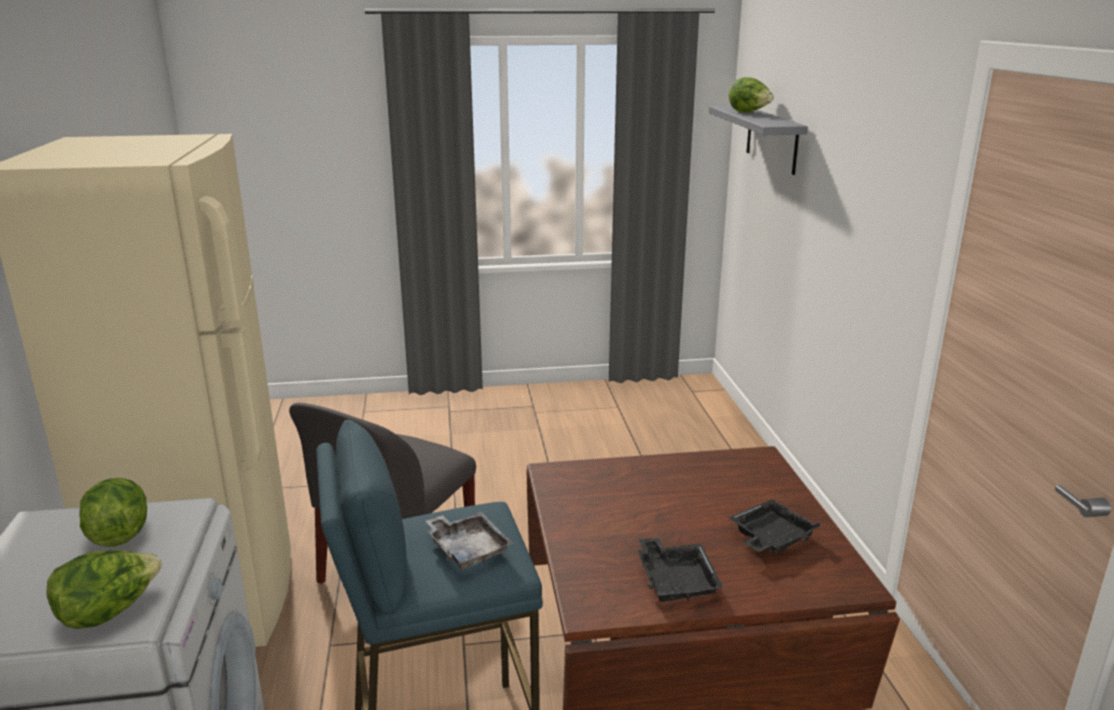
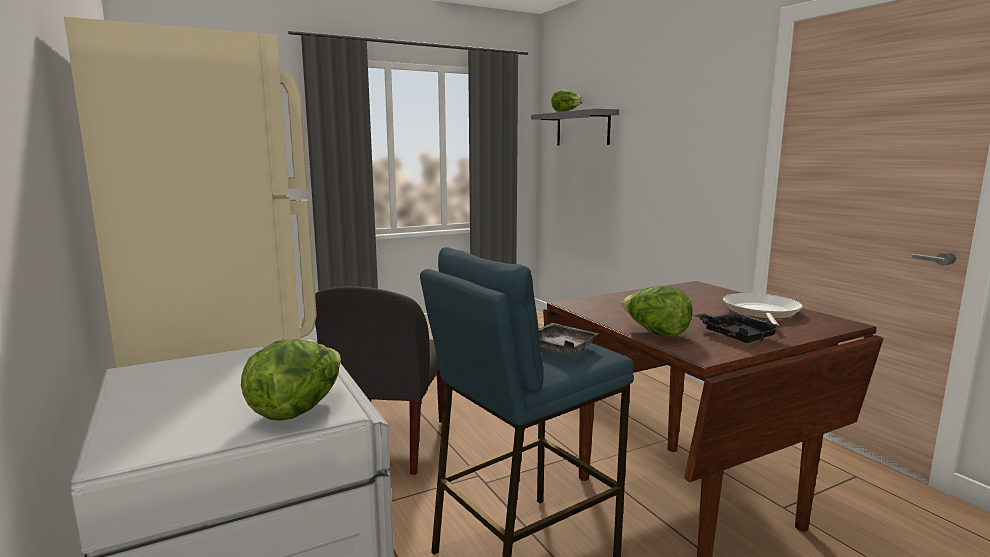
camera: 20 degrees left, 10 degrees down
lettuce [79,478,147,546] -> lettuce moved to [622,286,693,337]
black tray [729,499,821,553] -> frying pan [723,293,803,325]

